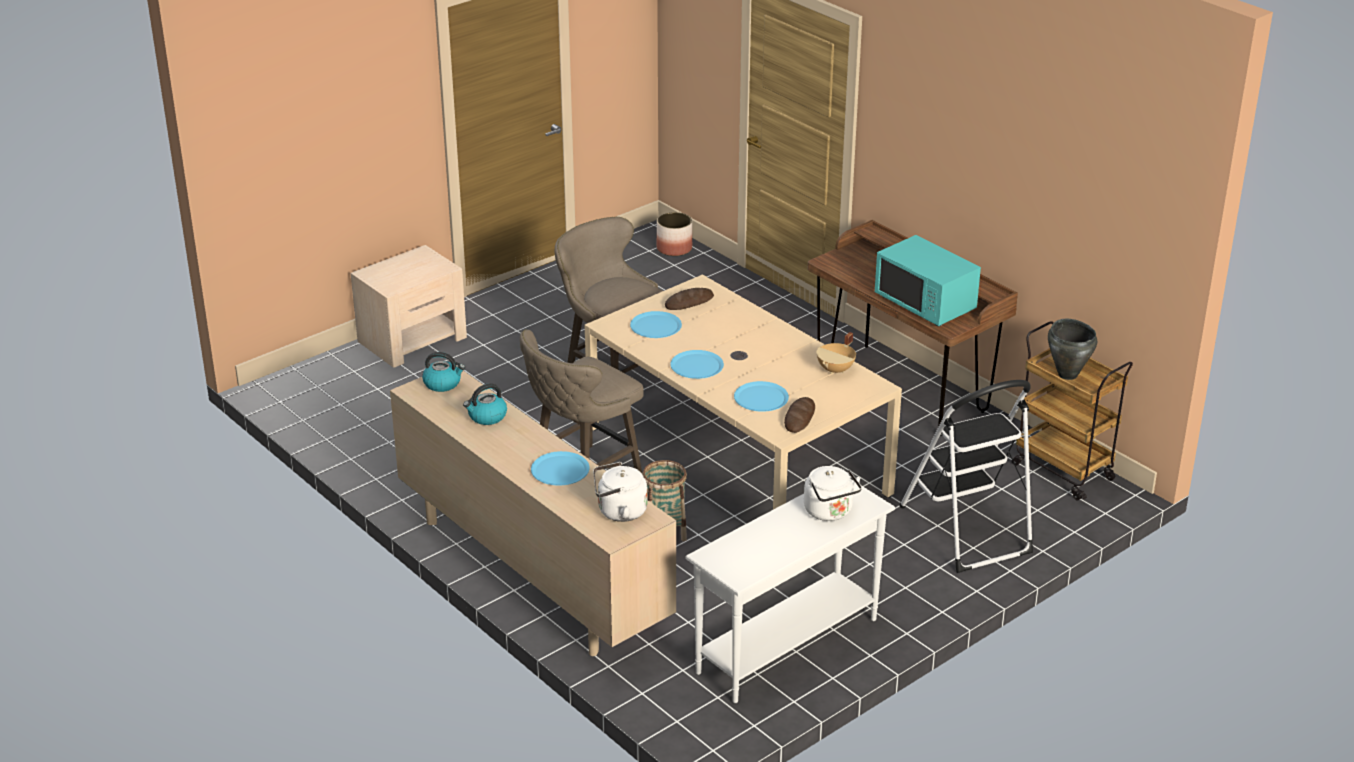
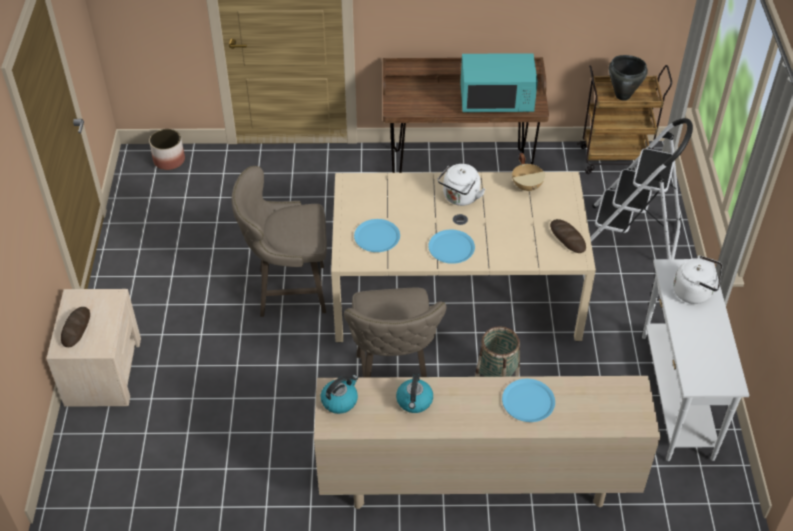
camera: 50 degrees left, 15 degrees up
white kettle [593,462,648,522] -> white kettle moved to [438,164,485,206]
bread [665,288,714,310] -> bread moved to [61,307,90,347]
blue plate [734,381,789,412] -> none

